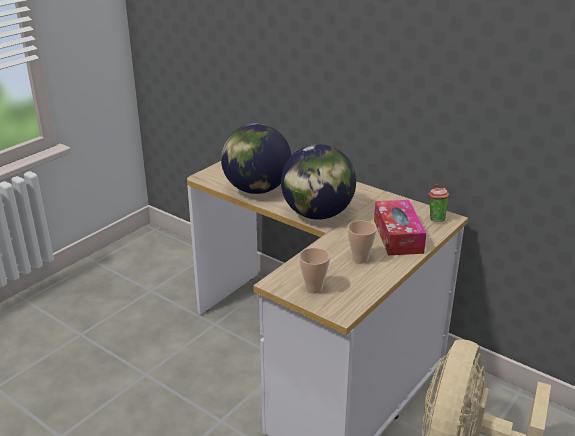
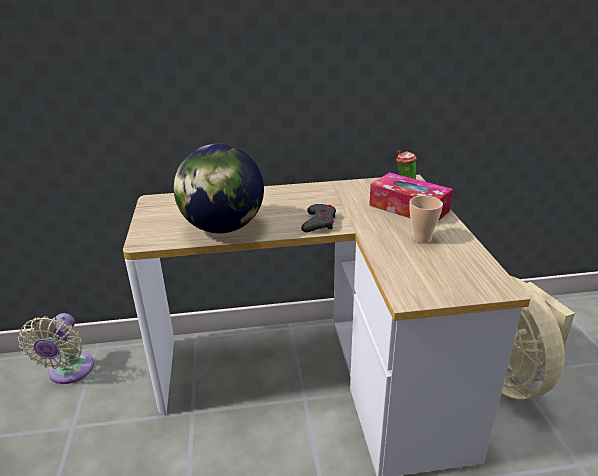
camera: 45 degrees left, 0 degrees up
globe [281,144,356,220] -> grey game controller [301,204,336,232]
cup [299,248,330,294] -> none
none -> beige fan [18,313,94,384]

